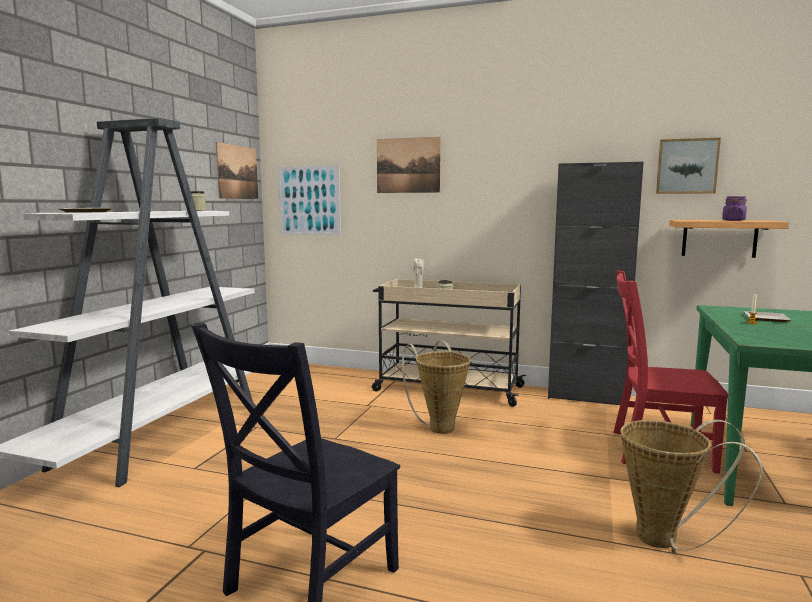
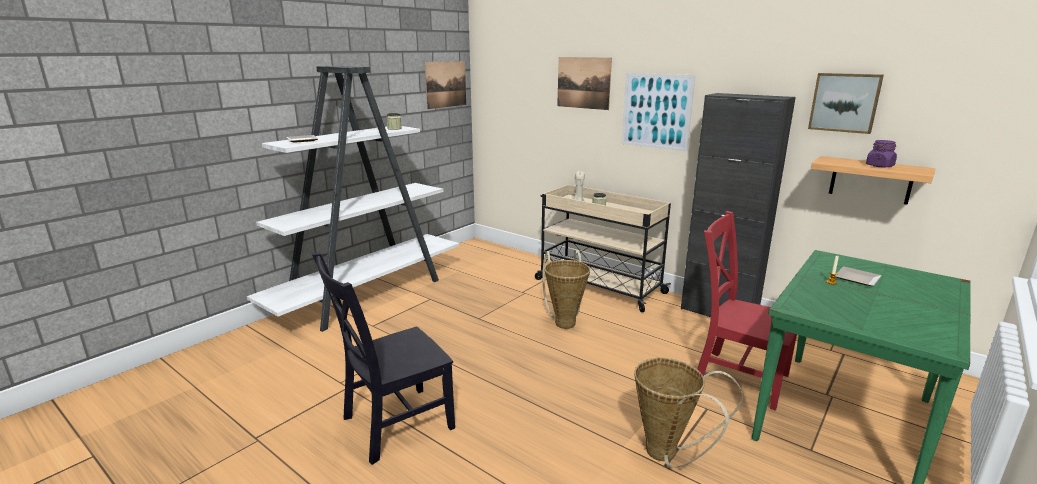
camera: 20 degrees right, 10 degrees up
picture [277,165,341,236] -> picture moved to [621,73,695,152]

